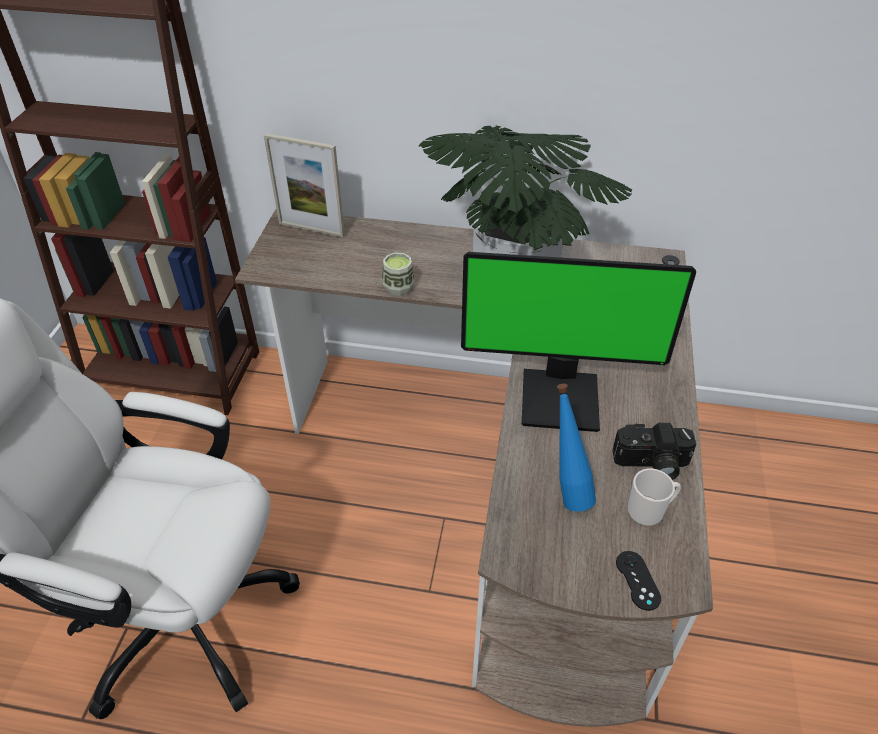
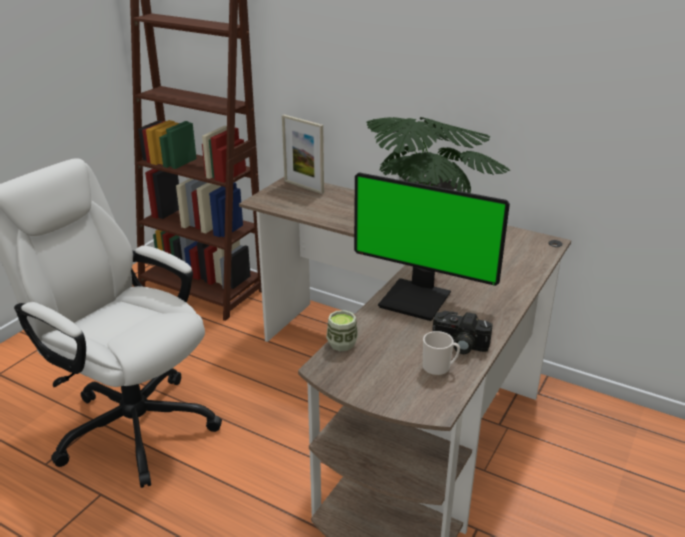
camera: 20 degrees right, 15 degrees down
cup [382,252,415,296] -> cup moved to [326,310,358,351]
blue bottle [557,384,596,512] -> none
black game controller [616,551,661,611] -> none

